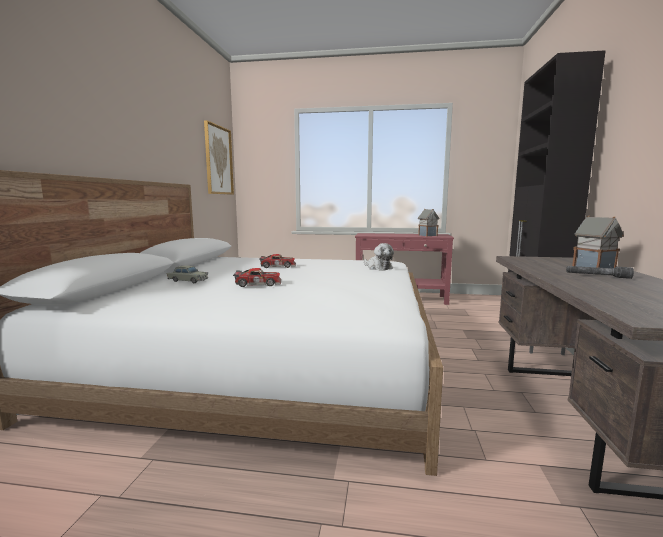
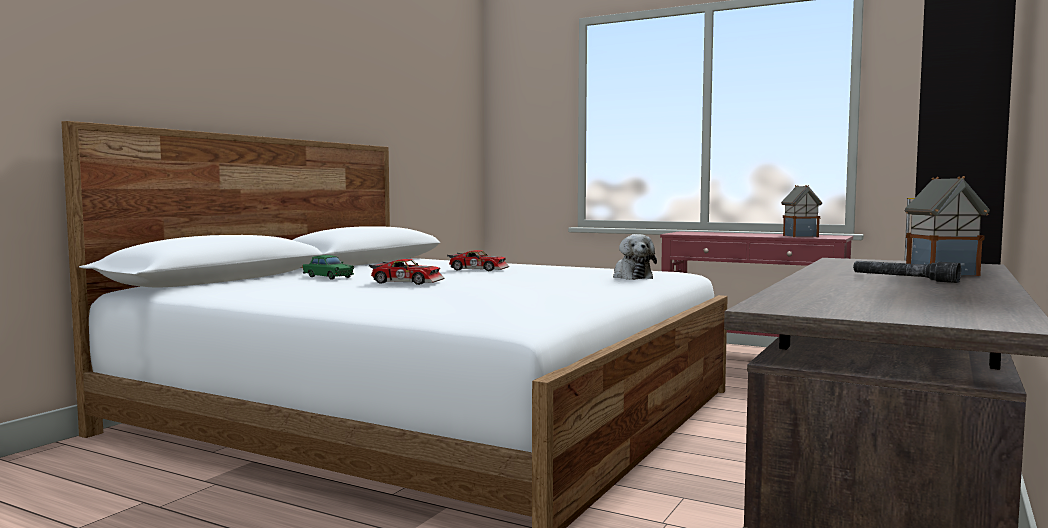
camera: 20 degrees right, 5 degrees down
beige toy car [167,265,208,283] -> green toy car [303,255,354,280]
picture [204,120,234,195] -> none

